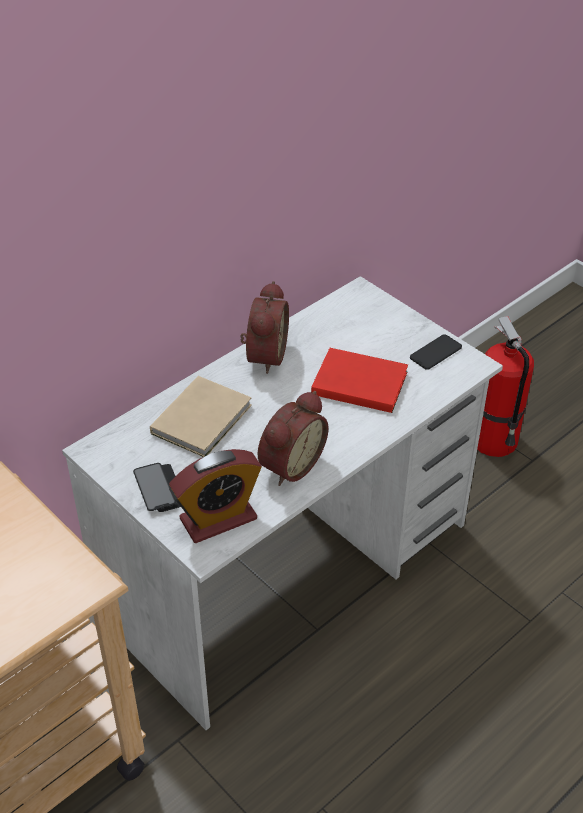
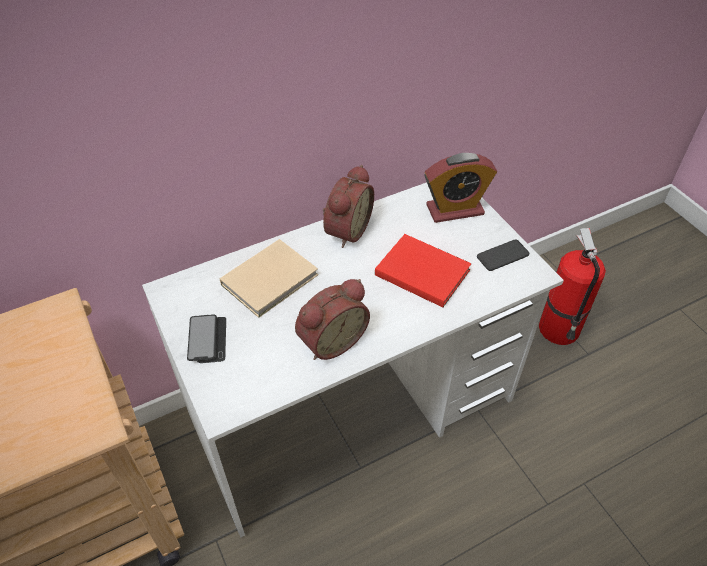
camera: 15 degrees right, 5 degrees up
alarm clock [169,449,262,543] -> alarm clock moved to [424,153,497,223]

